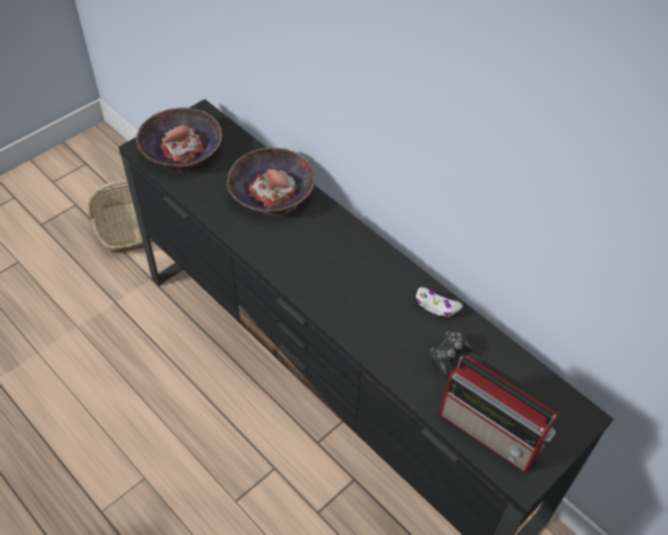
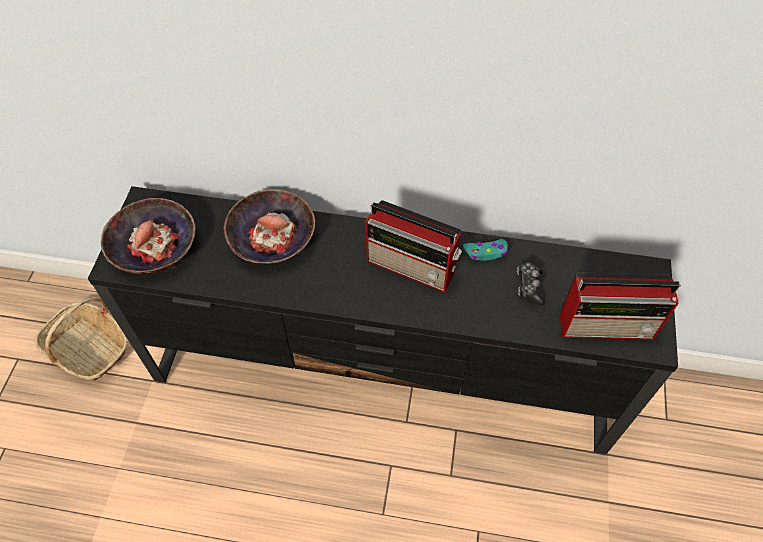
camera: 35 degrees left, 5 degrees up
white game controller [416,287,463,317] -> turquoise game controller [463,239,508,261]
none -> radio [366,200,462,293]

